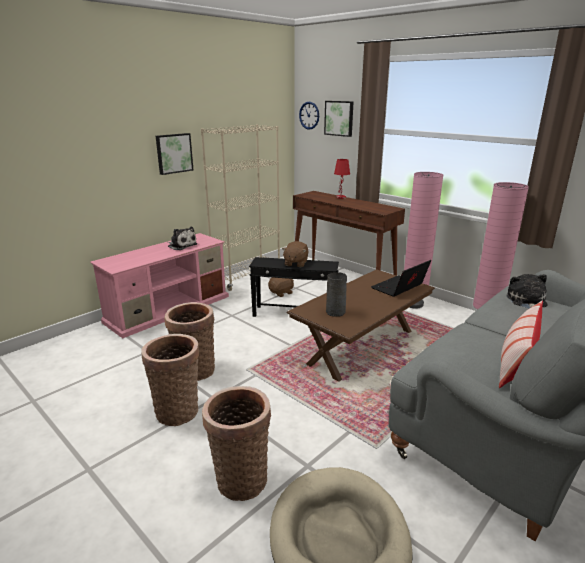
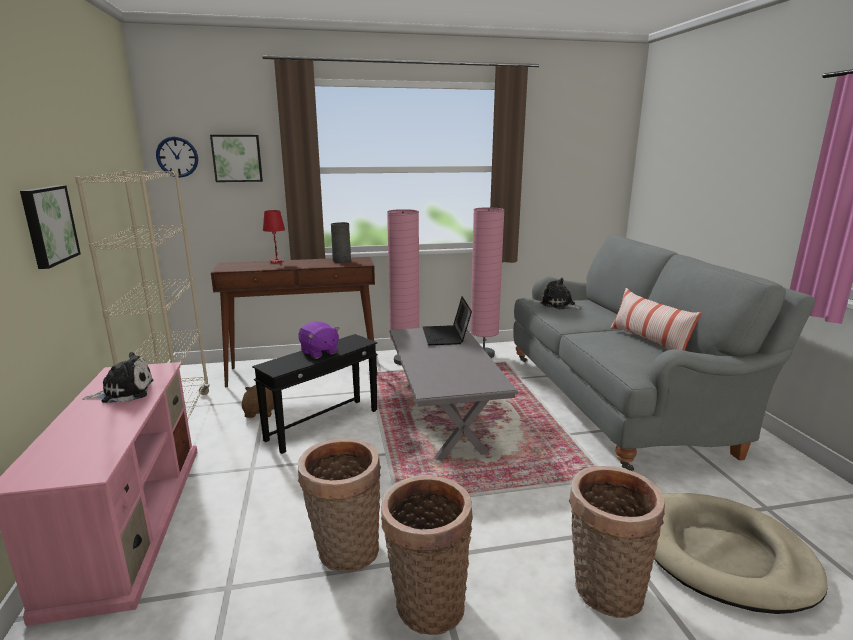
camera: 55 degrees left, 5 degrees down
brown plush toy [282,241,309,267] -> purple plush toy [298,321,340,359]
brown coffee table [287,269,435,382] -> grey coffee table [389,328,518,460]
grey vase [326,272,347,317] -> grey vase moved to [331,222,351,263]

